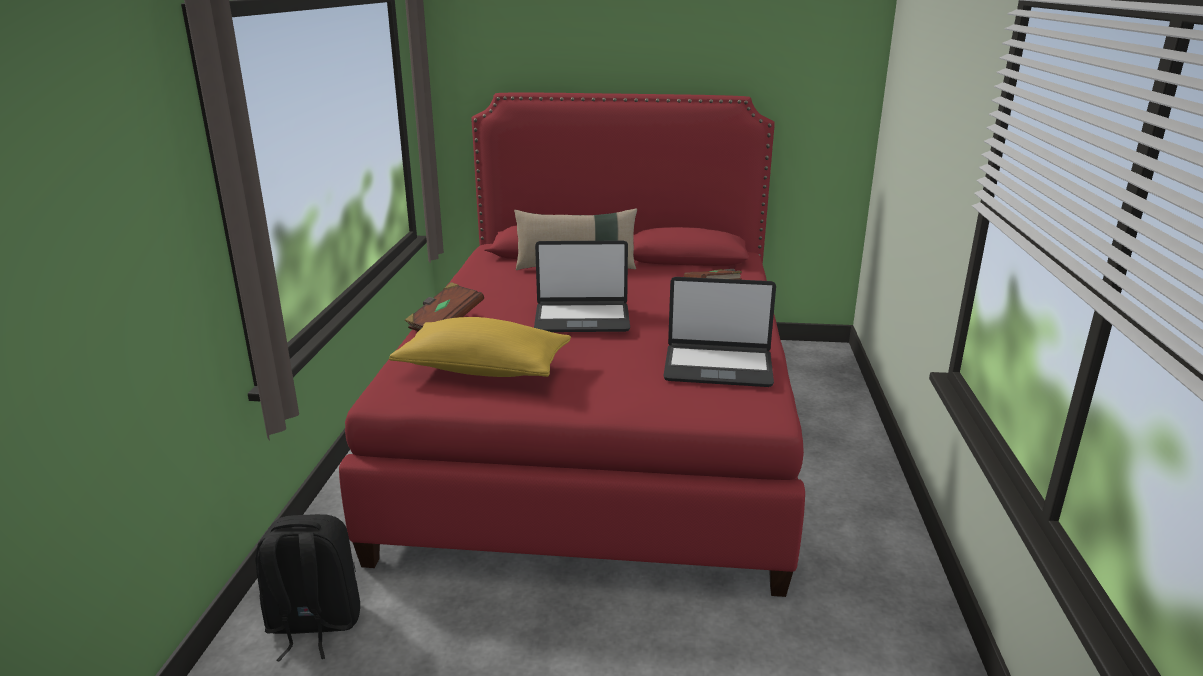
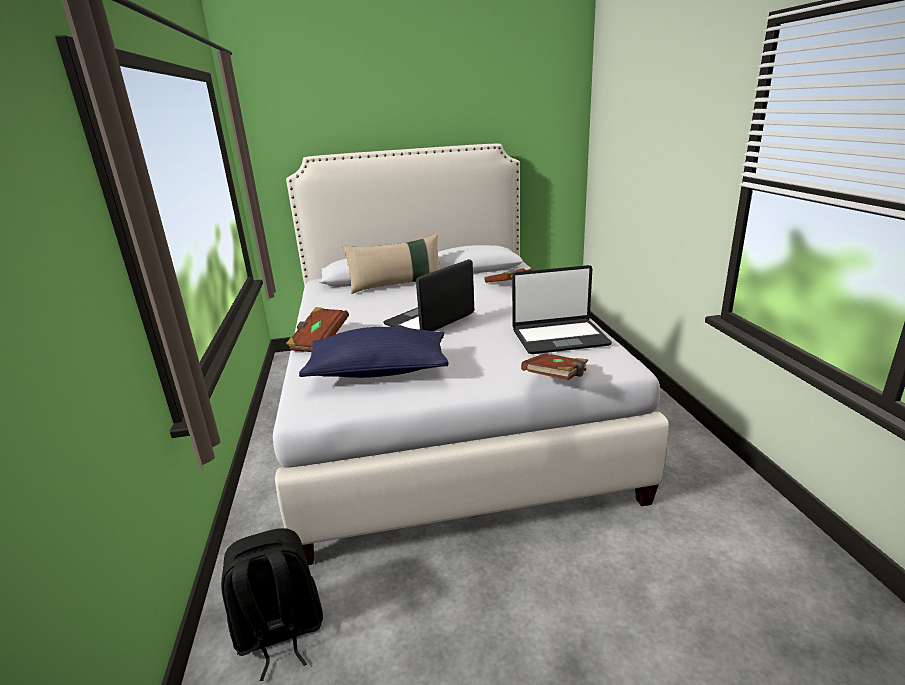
camera: 15 degrees left, 0 degrees up
red bed [339,93,805,597] -> white bed [273,144,669,565]
yellow pillow [389,317,571,377] -> blue pillow [299,327,449,378]
laptop [534,241,630,332] -> laptop turned 150 degrees clockwise [383,259,474,331]
none -> brown book [521,353,588,380]

